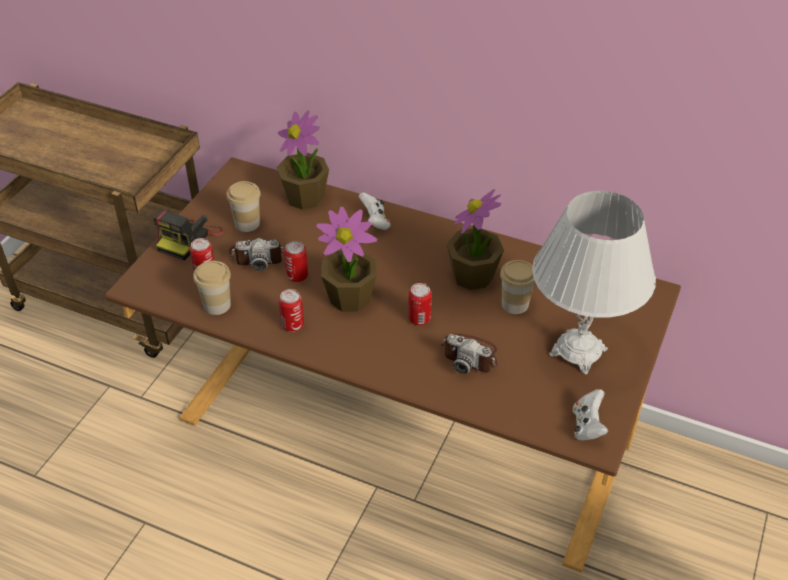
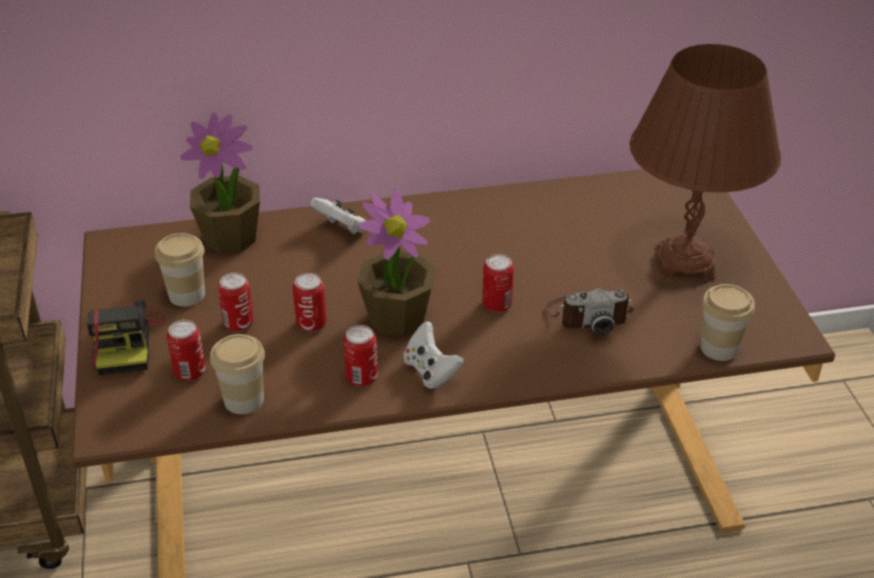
camera: 35 degrees left, 5 degrees down
camera [229,238,284,271] -> can [218,273,254,332]
potted plant [446,189,504,290] -> none
cup [500,260,535,314] -> cup moved to [700,284,755,361]
white table lamp [532,191,656,374] -> brown table lamp [630,44,781,279]
white game controller [573,389,608,441] -> white game controller moved to [403,321,464,389]

